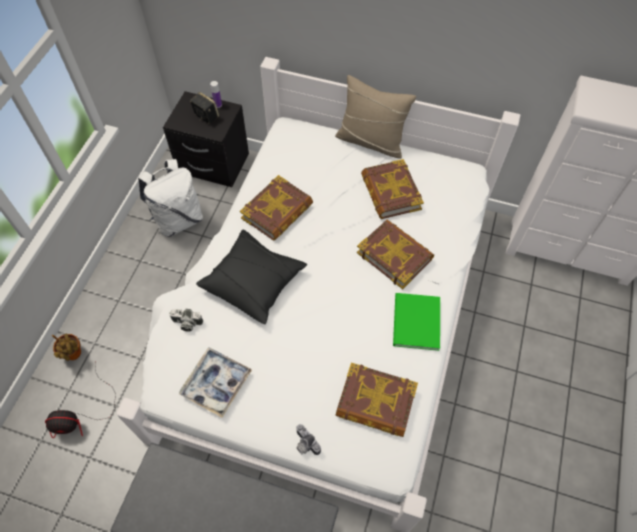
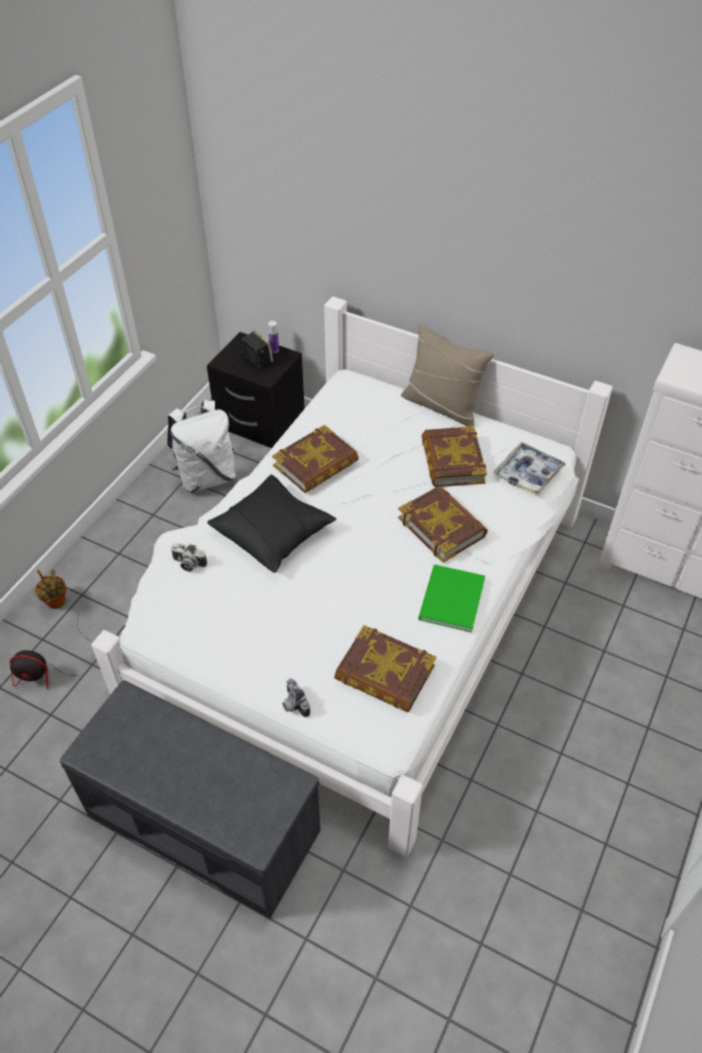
camera: 10 degrees right, 10 degrees down
tray [179,347,252,418] -> tray moved to [493,442,566,496]

